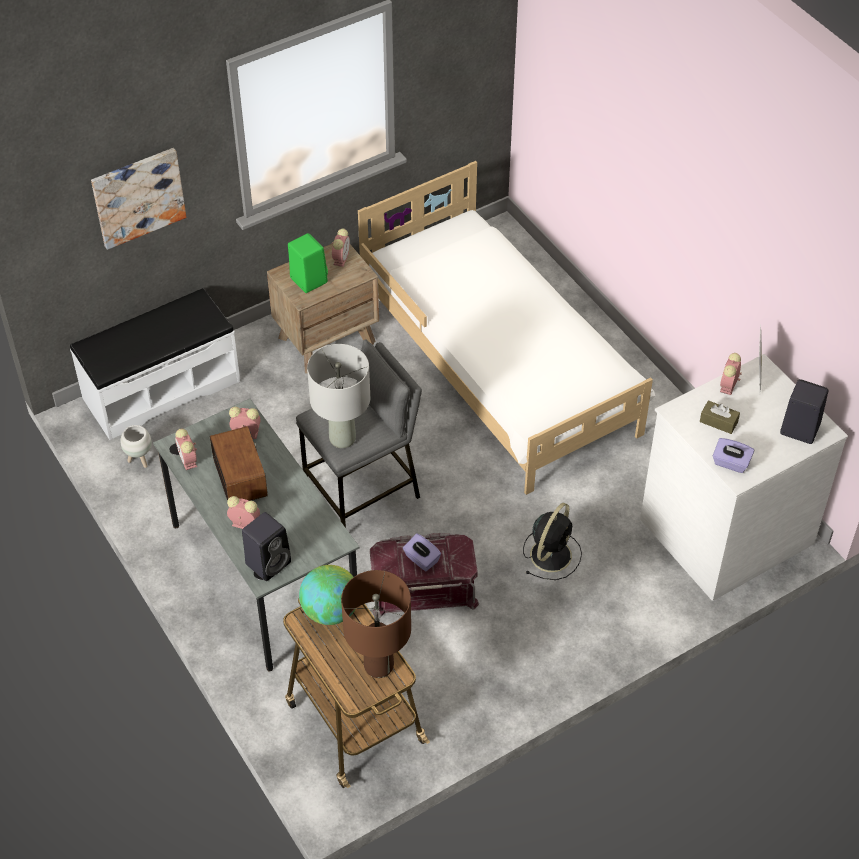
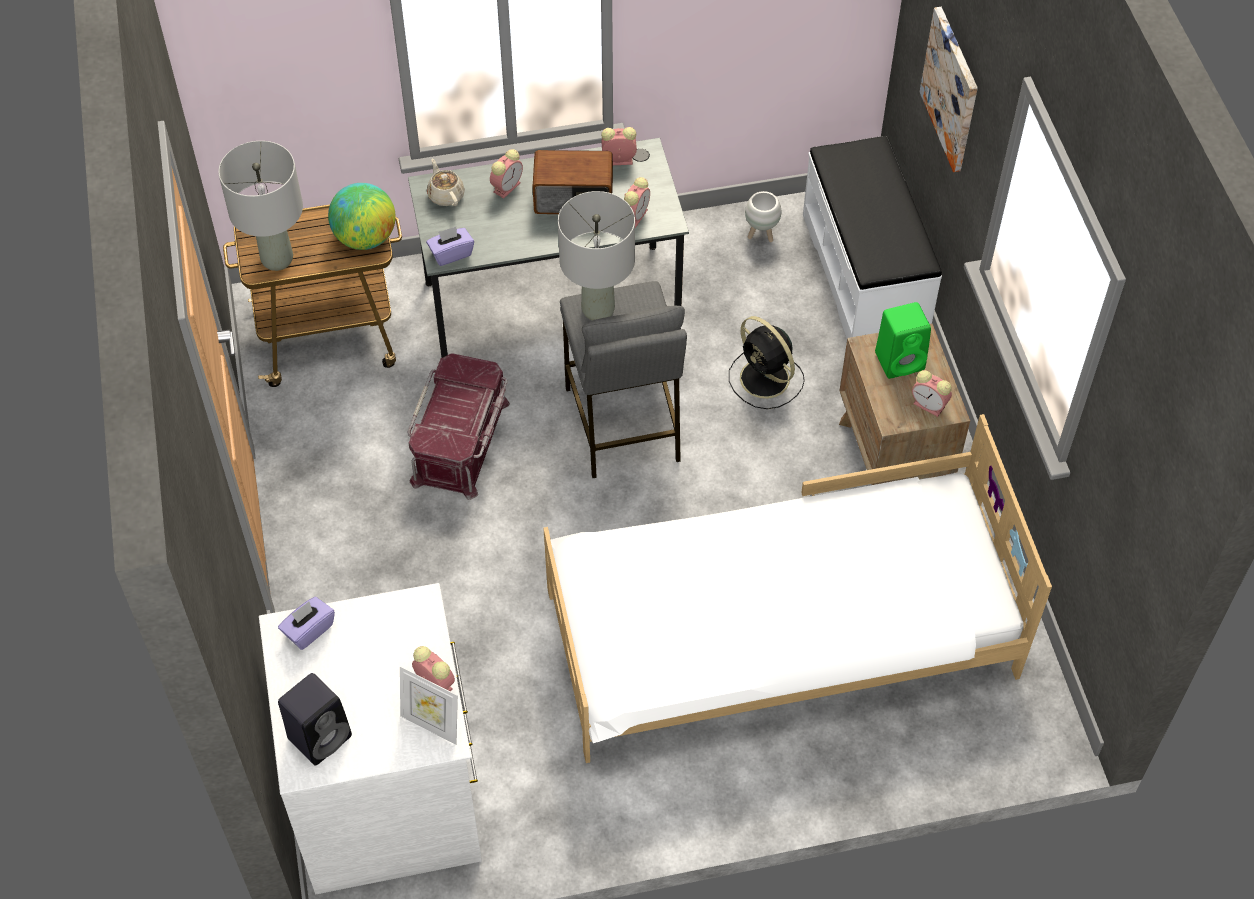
camera: 110 degrees right, 5 degrees up
black speaker [242,512,291,581] -> beige teapot [427,159,465,206]
brown table lamp [341,570,411,678] -> grey table lamp [218,141,303,271]
purple tissue box [403,533,441,571] -> purple tissue box moved to [426,227,474,266]
black fan [523,503,582,580] -> black fan moved to [729,316,805,409]
brown tissue box [700,400,740,434] -> none

